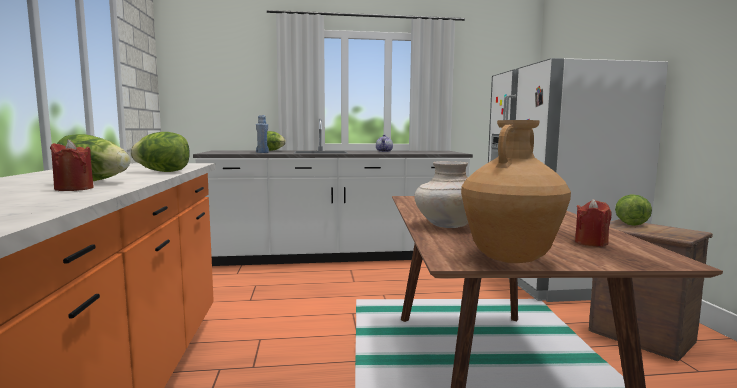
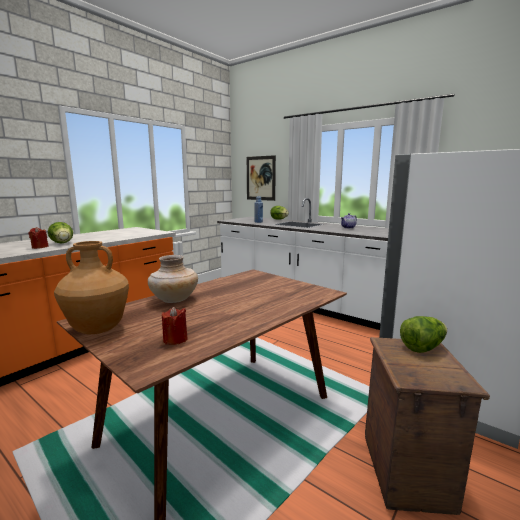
camera: 45 degrees right, 5 degrees up
lettuce [130,132,190,172] -> none
none -> picture [247,155,276,201]

